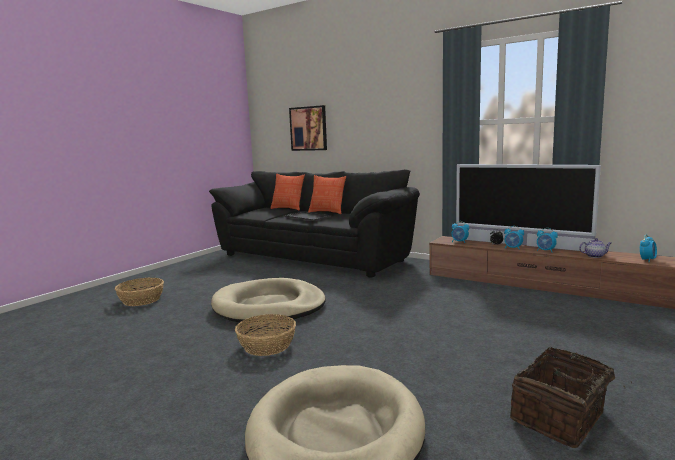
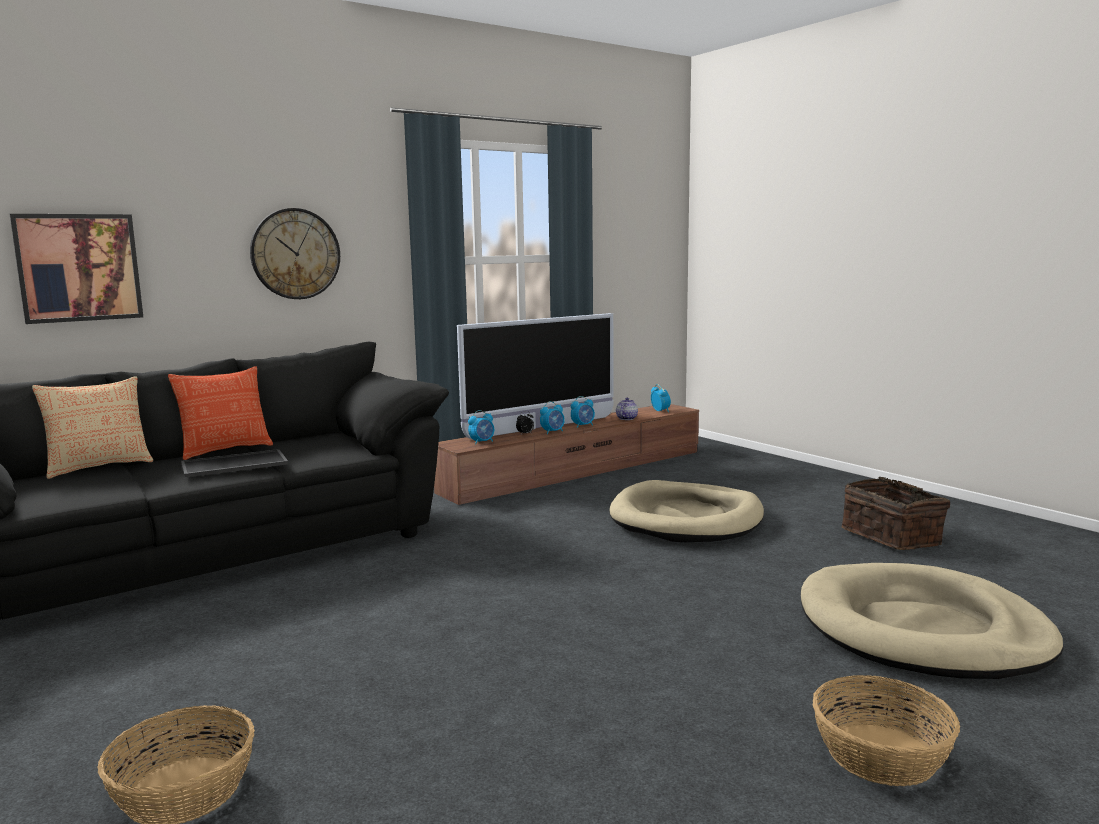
camera: 70 degrees left, 0 degrees up
beige dog bed [211,278,326,322] -> beige dog bed moved to [609,480,764,542]
basket [235,314,296,356] -> basket moved to [813,675,960,786]
orange pillow [270,174,305,211] -> beige pillow [32,376,153,479]
none -> wall clock [250,208,340,299]

